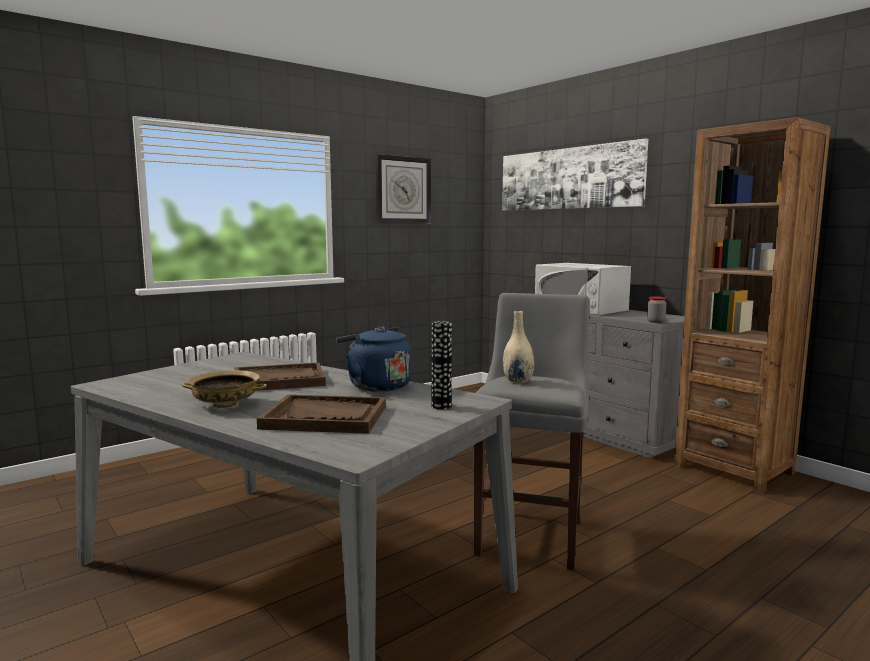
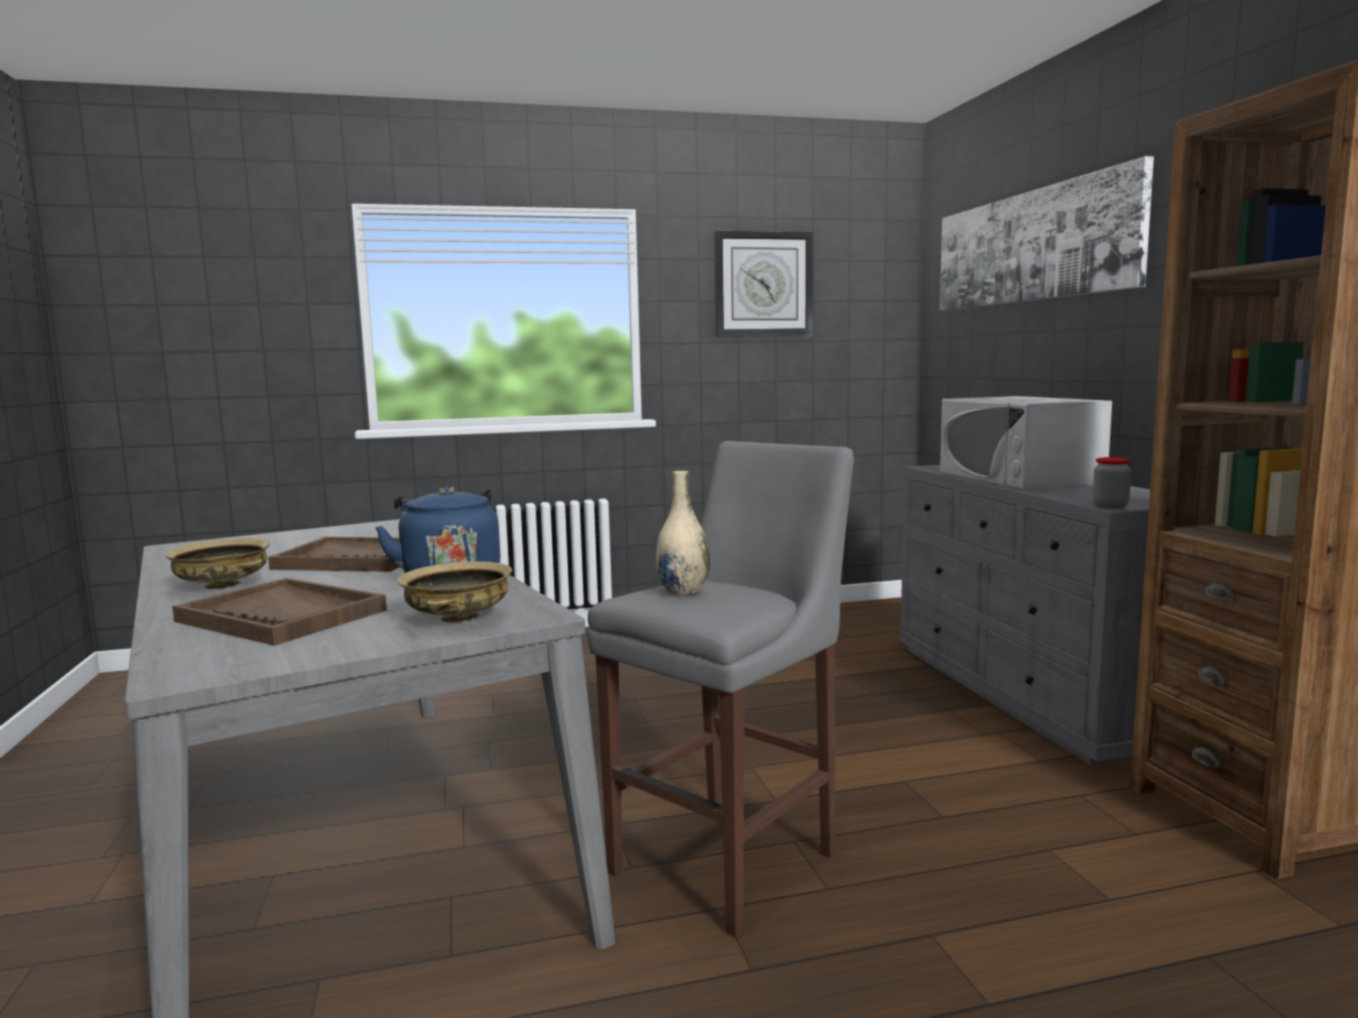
camera: 25 degrees right, 0 degrees up
vase [431,321,452,410] -> beige bowl [397,561,512,623]

